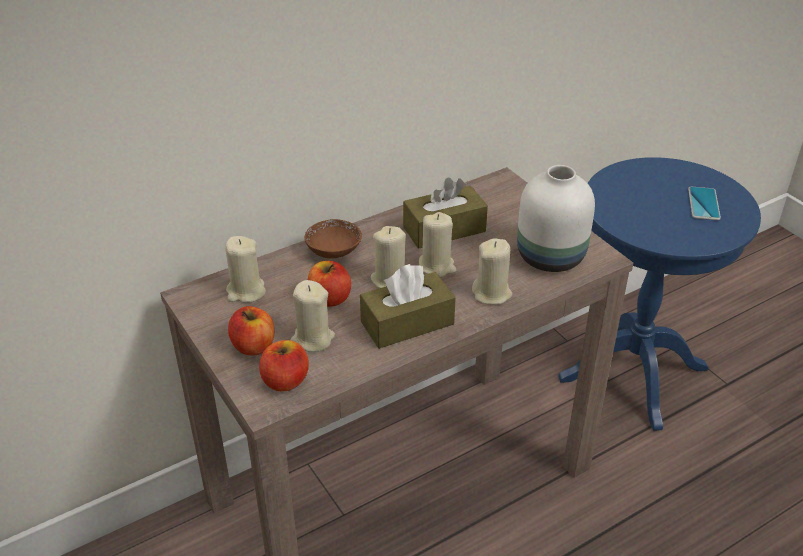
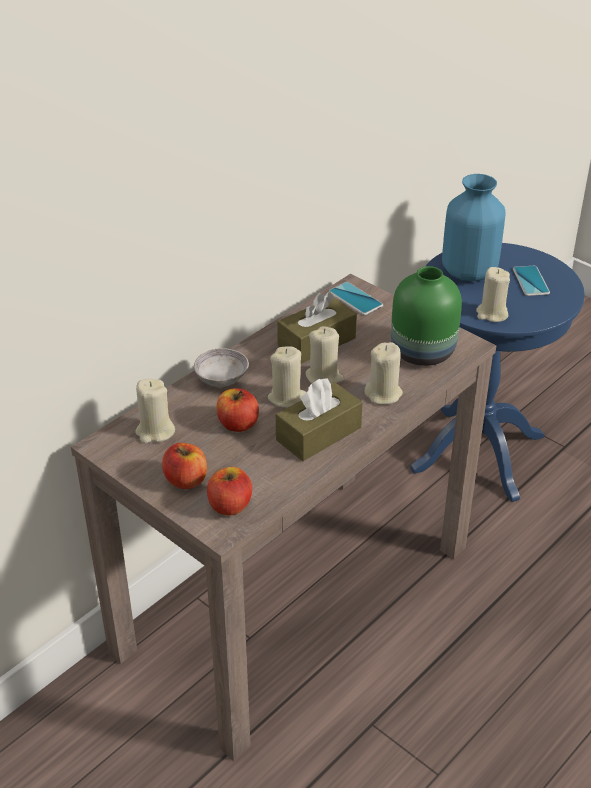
camera: 15 degrees left, 0 degrees up
beige candle [290,280,335,352] -> beige candle moved to [476,267,510,322]
brown bowl [305,219,362,258] -> grey bowl [194,348,249,387]
white vase [517,165,595,272] -> green vase [391,266,462,366]
none -> phone [328,282,383,315]
none -> blue vase [442,174,506,281]

